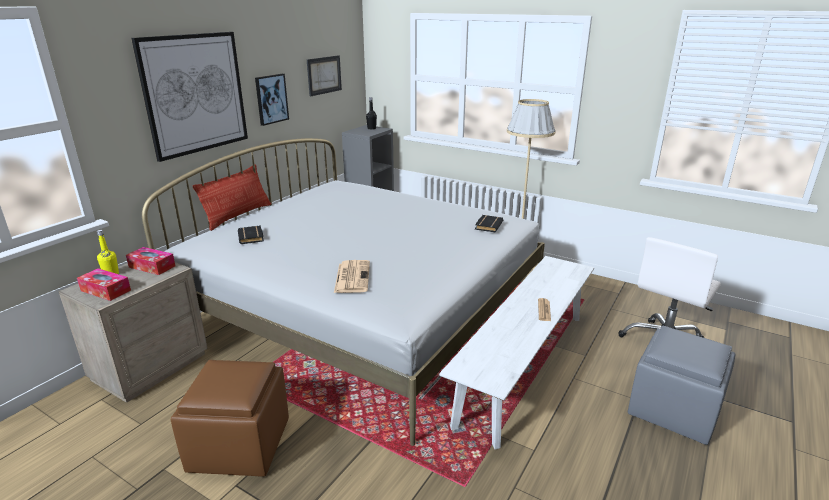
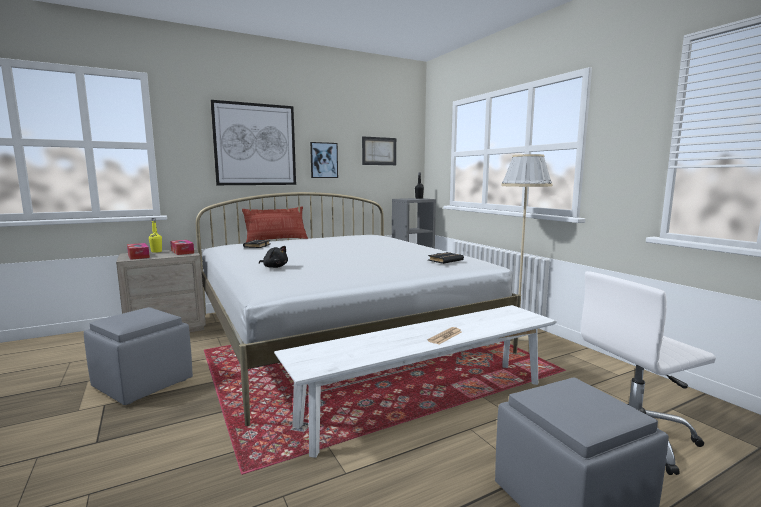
camera: 30 degrees right, 15 degrees down
brown ottoman [171,360,289,477] -> grey ottoman [84,307,193,405]
newspaper [334,260,370,293] -> black plush toy [259,246,288,268]

